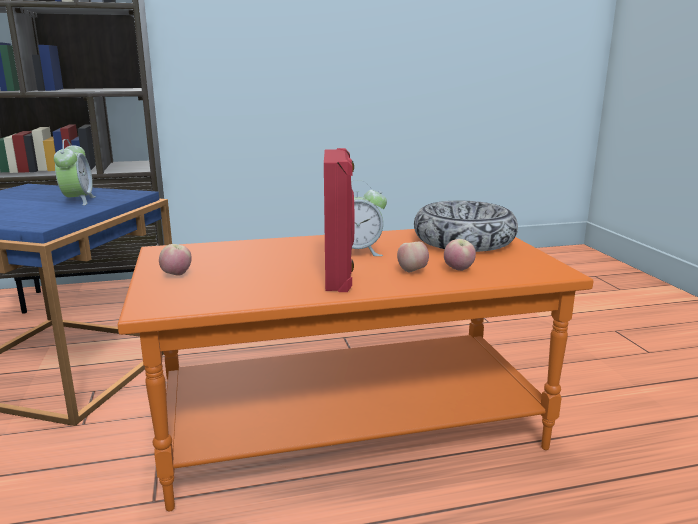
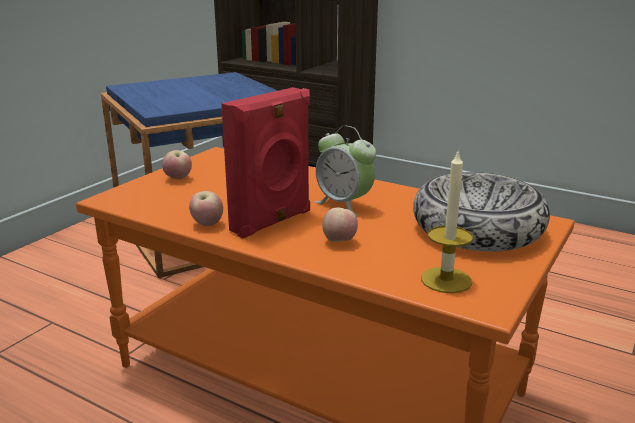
camera: 45 degrees right, 5 degrees up
alarm clock [54,139,96,205] -> none
apple [444,239,476,271] -> apple moved to [189,191,223,226]
none -> candle [421,149,473,293]

